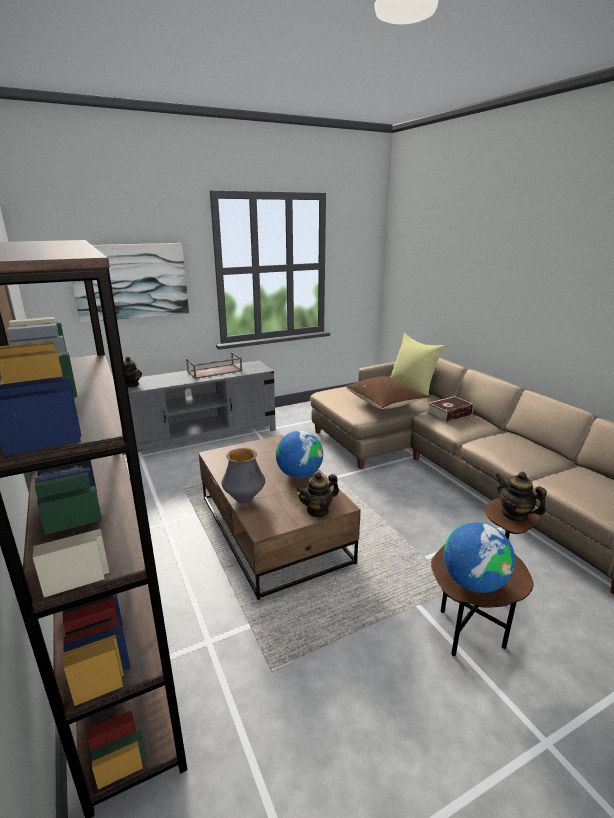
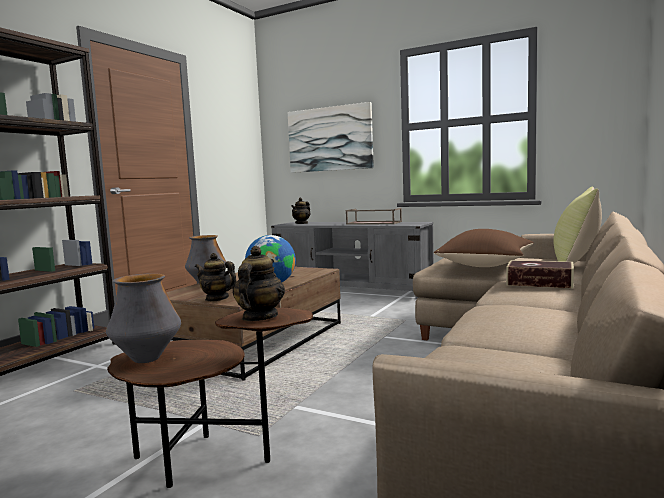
camera: 55 degrees right, 15 degrees down
globe [444,522,515,593] -> vase [106,273,181,363]

